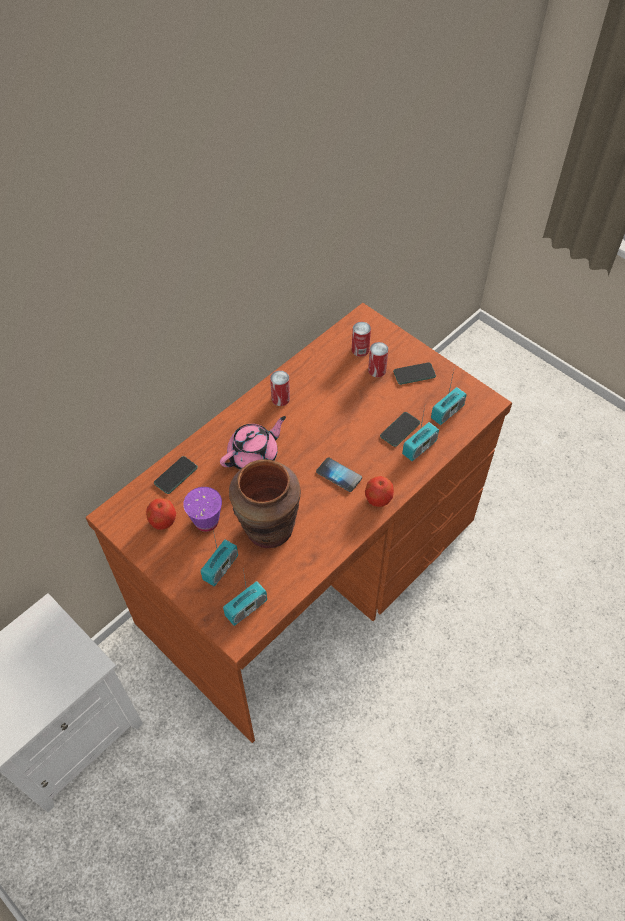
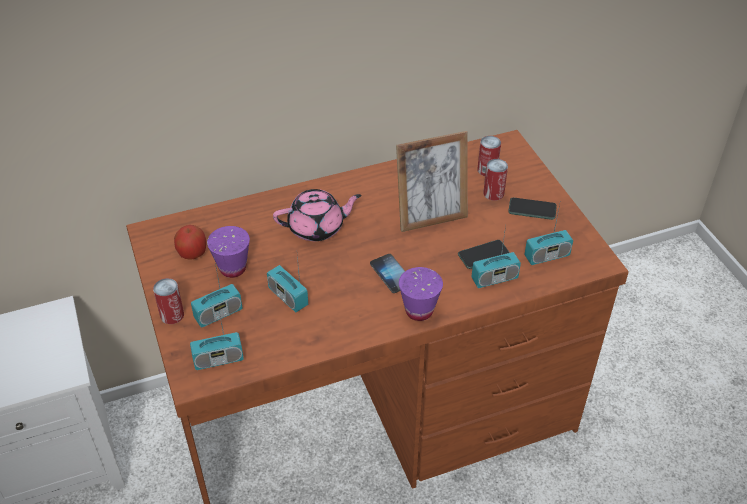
camera: 25 degrees right, 10 degrees down
phone [154,456,198,494] -> none
brown vase [229,459,301,548] -> radio [267,256,308,312]
can [270,371,290,406] -> can moved to [153,278,184,324]
apple [365,476,394,507] -> purple cup [399,267,443,321]
none -> picture frame [396,131,468,232]

